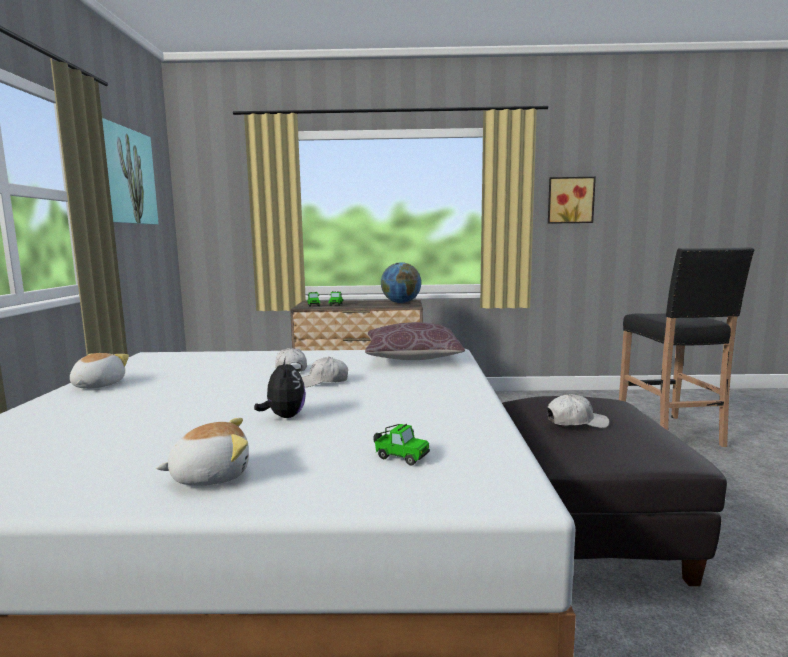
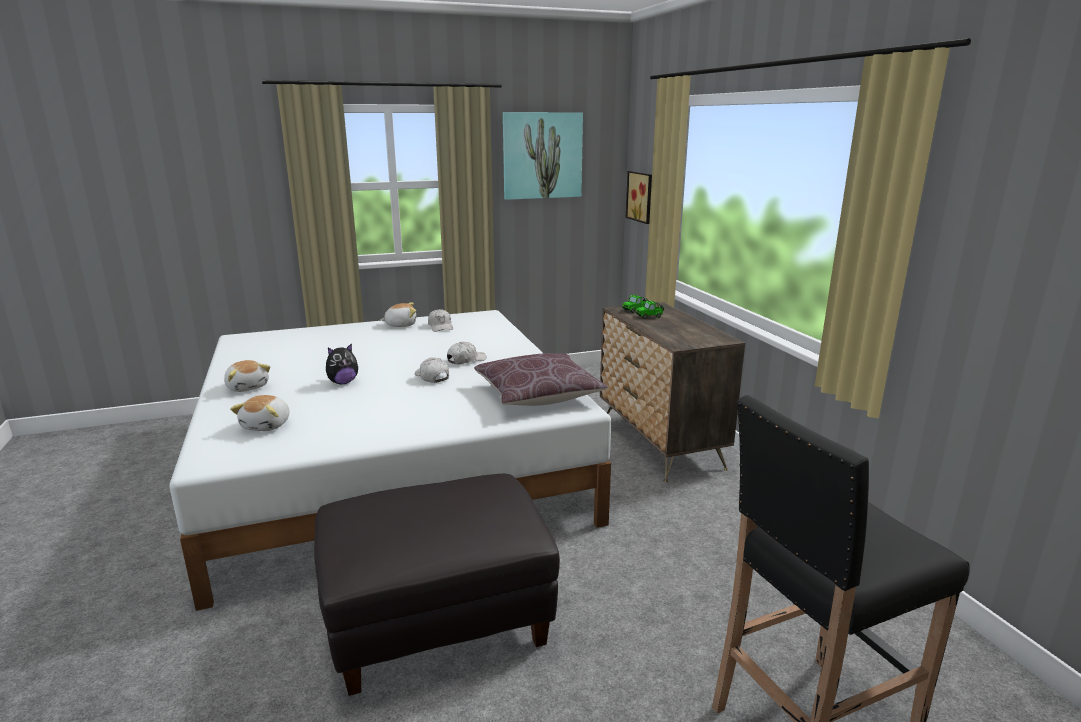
camera: 70 degrees right, 10 degrees up
toy car [373,424,430,465] -> plush toy [230,395,290,431]
globe [381,262,421,303] -> none
white cap [547,394,609,428] -> white cap moved to [428,309,453,332]
picture [548,177,596,224] -> picture moved to [626,171,652,224]

